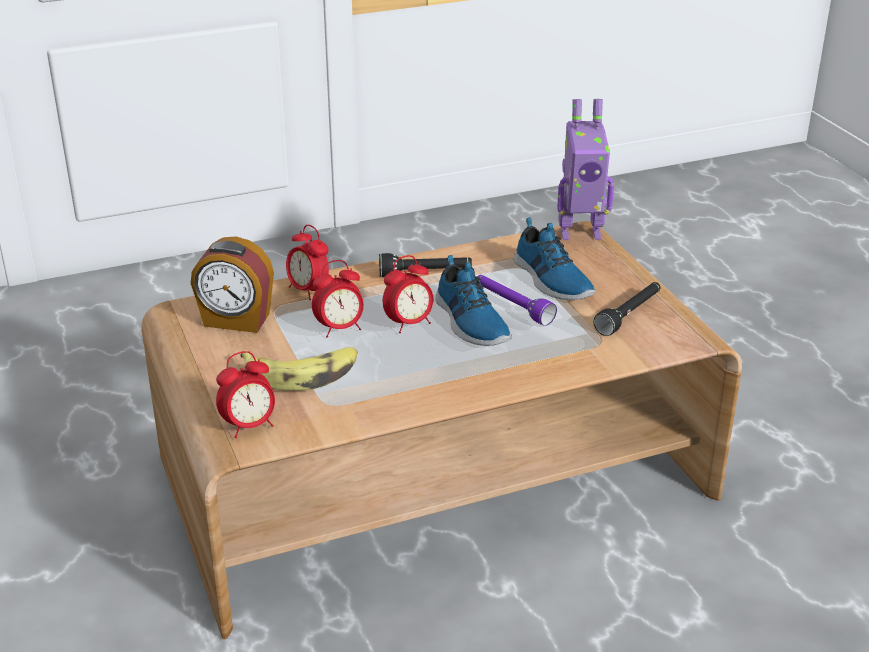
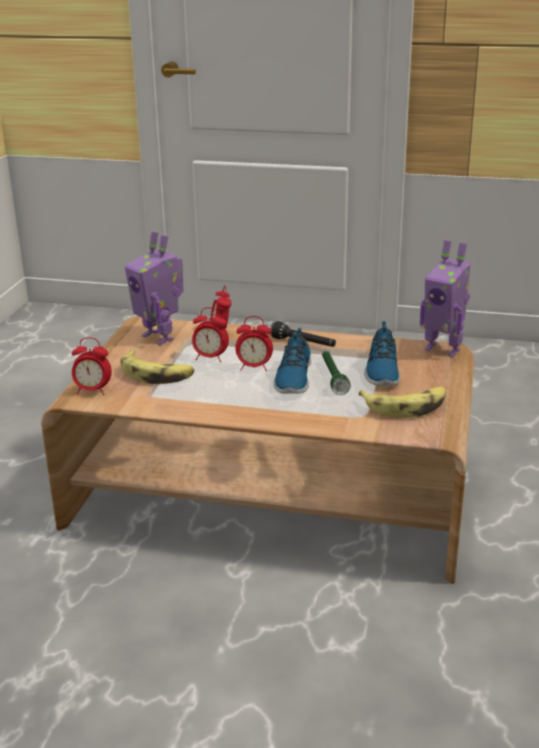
camera: 35 degrees right, 5 degrees down
alarm clock [191,236,274,333] -> toy robot [125,231,184,345]
purple flashlight [477,275,557,326] -> green flashlight [322,351,351,395]
black flashlight [594,282,660,336] -> banana [359,387,446,418]

